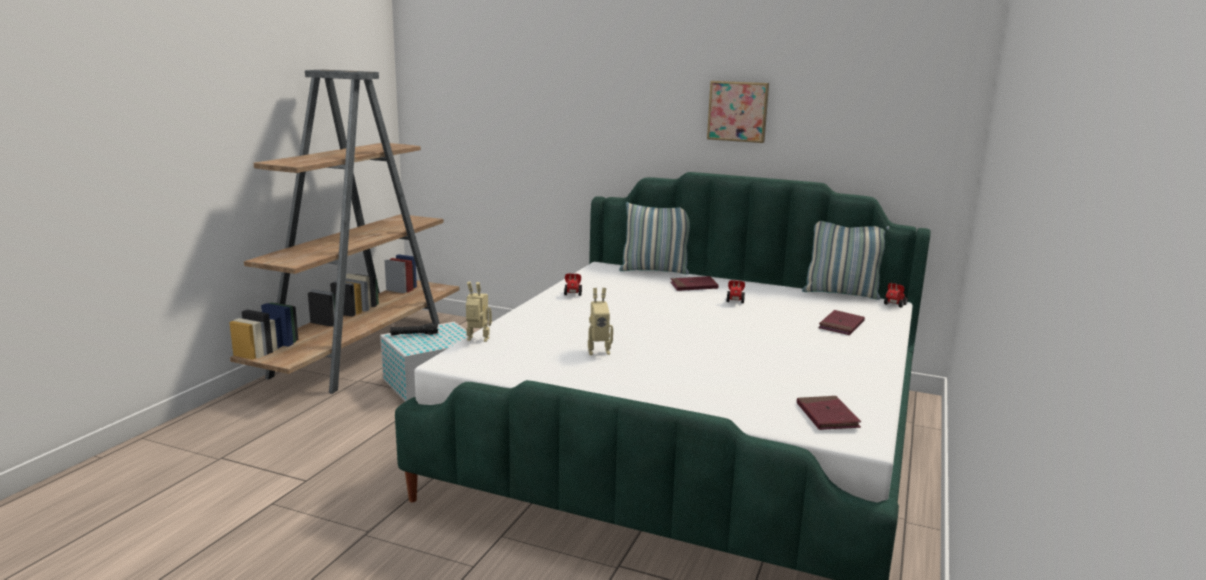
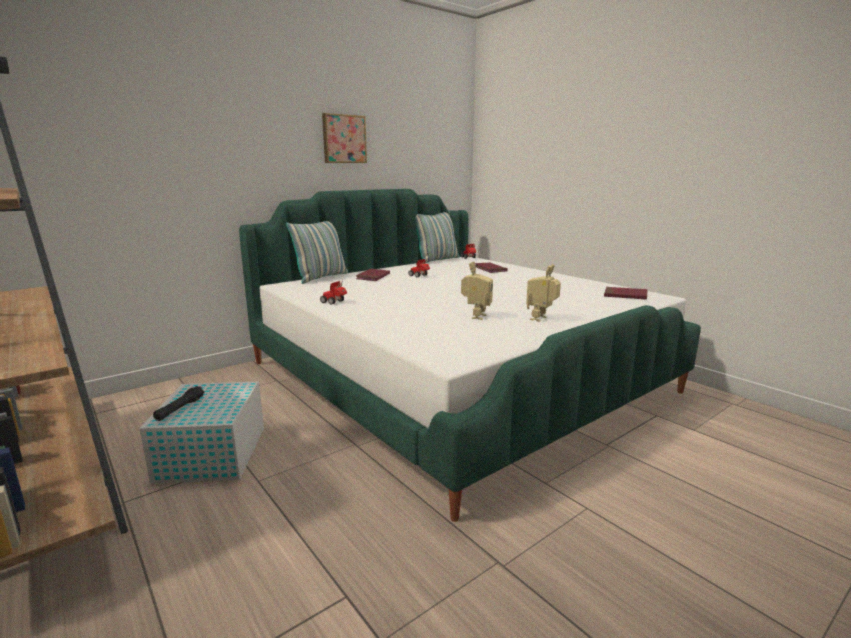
camera: 60 degrees left, 0 degrees up
toy robot [466,282,492,342] -> toy robot moved to [526,264,561,322]

